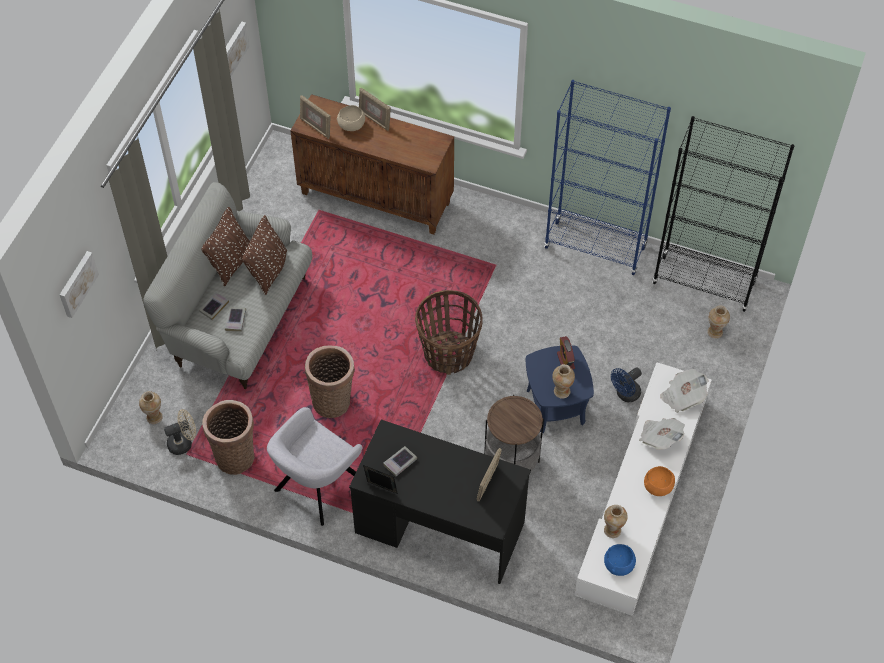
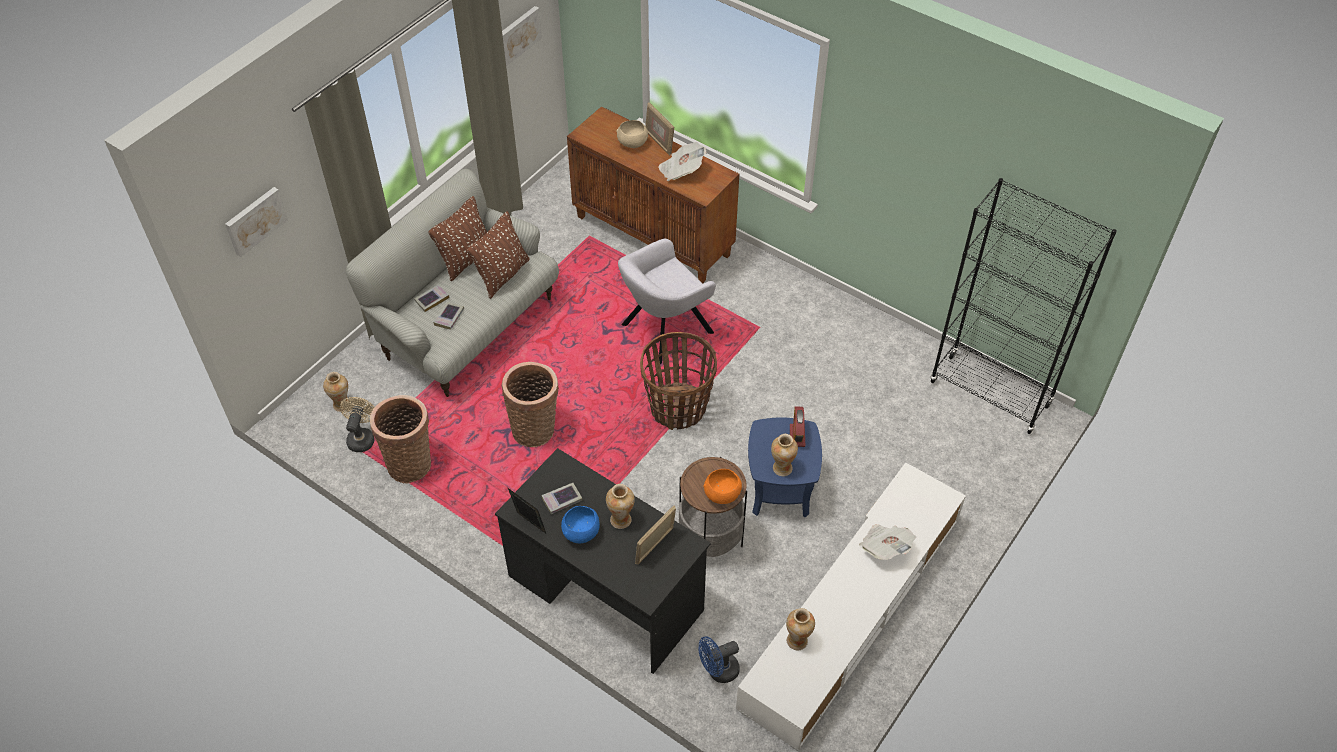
camera: 15 degrees right, 5 degrees down
beige fan [164,409,196,455] -> beige fan turned 75 degrees counterclockwise [340,397,374,452]
grey armchair [267,407,363,526] -> grey armchair moved to [618,239,716,364]
picture frame [300,95,330,139] -> none
blue bookcase [544,80,671,275] -> none
blue bowl [604,544,636,576] -> blue bowl moved to [561,506,600,543]
blue fan [611,367,642,402] -> blue fan moved to [699,636,740,683]
orange bowl [644,466,675,496] -> orange bowl moved to [704,469,742,504]
newspaper [660,369,709,413] -> newspaper moved to [658,142,706,181]
vase [707,305,730,339] -> vase moved to [606,484,635,529]

